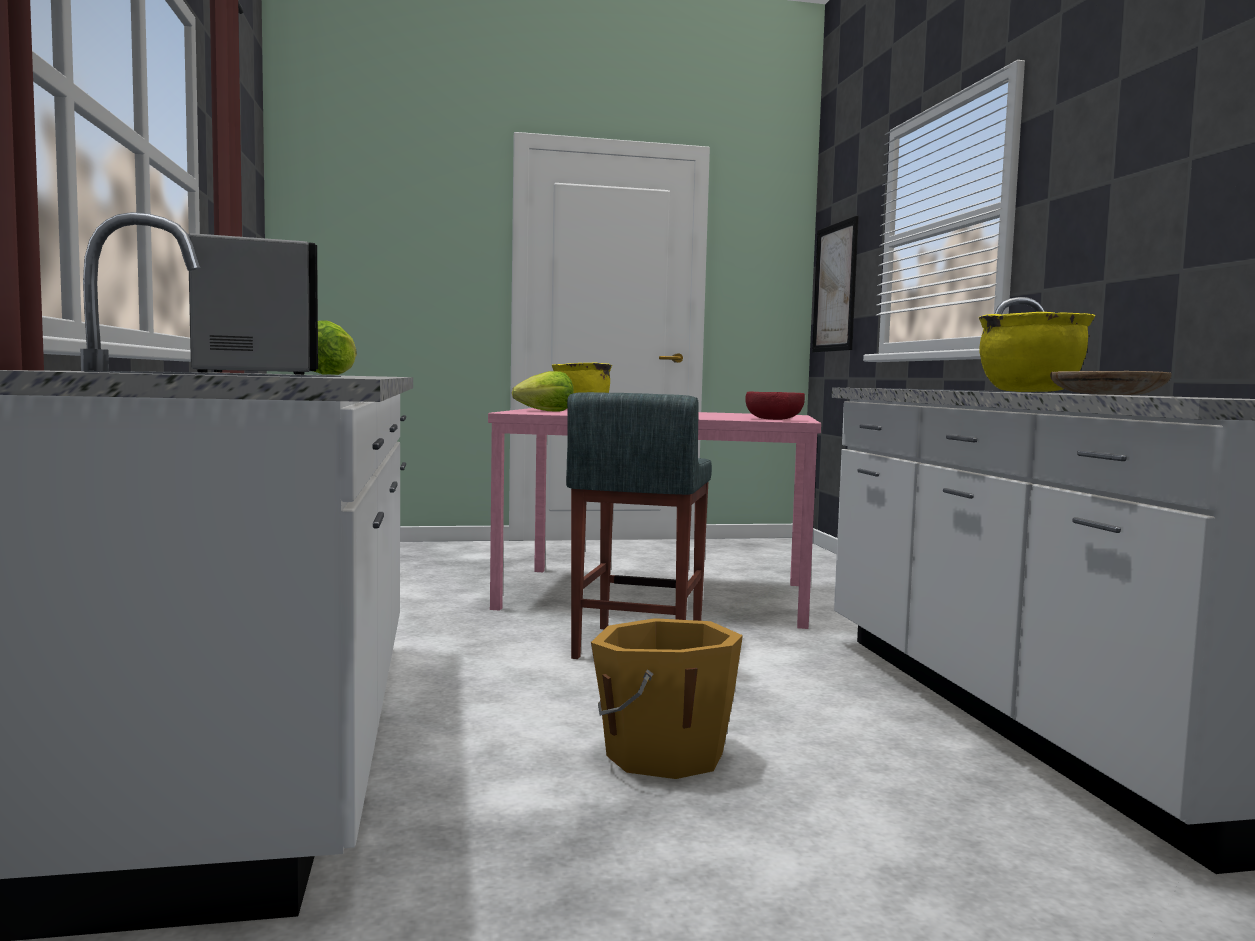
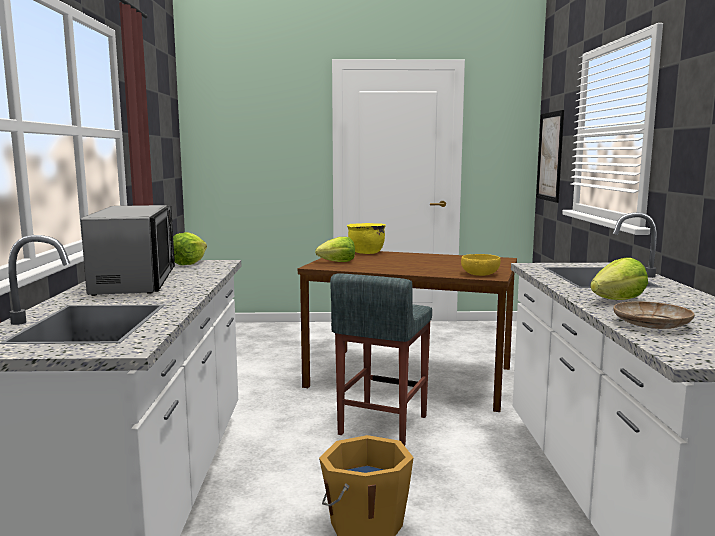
camera: 10 degrees right, 5 degrees up
pink dining table [488,408,821,629] -> brown dining table [298,251,517,412]
red bowl [745,392,805,420] -> yellow bowl [461,254,501,276]
yellow cooking pot [979,312,1095,392] -> lettuce [590,257,648,300]

